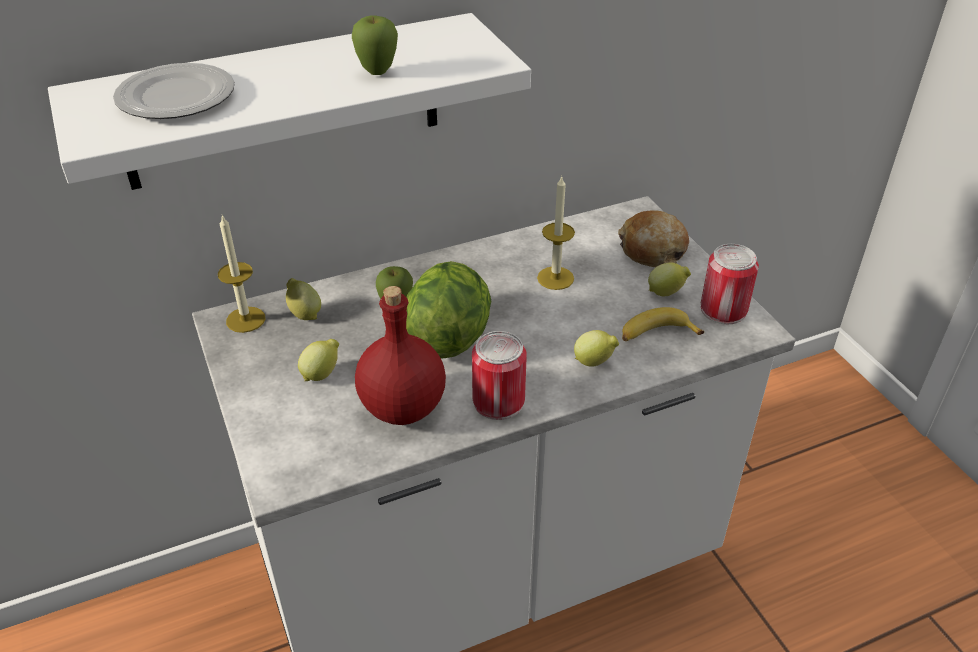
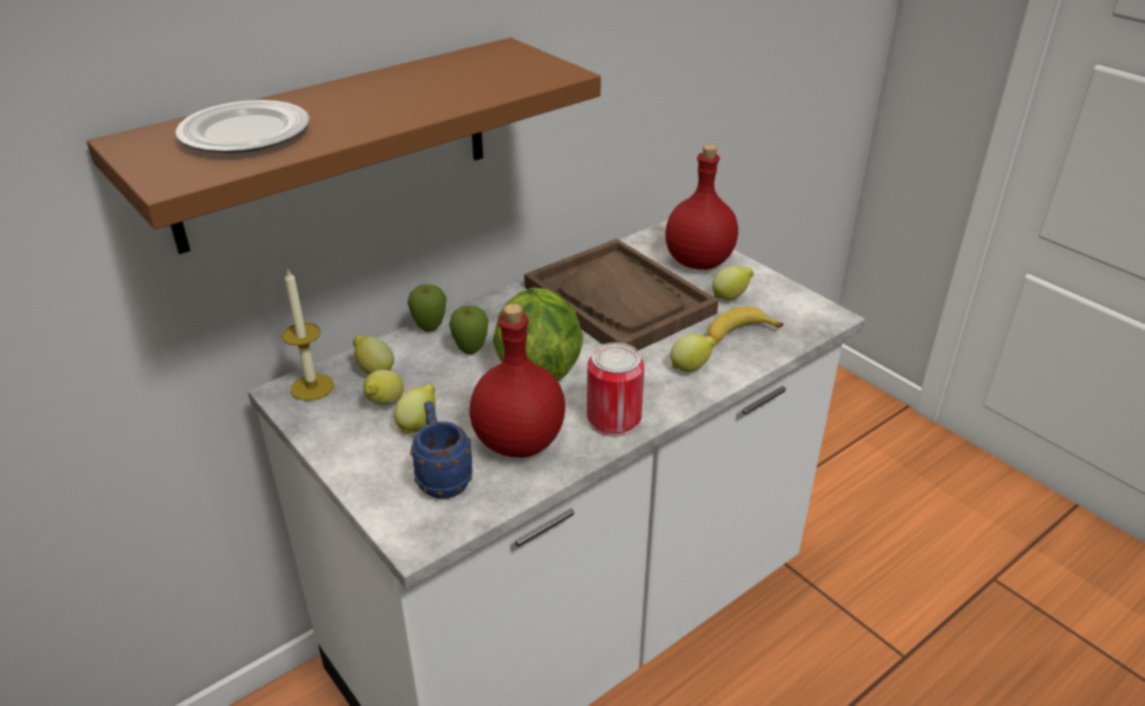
camera: 15 degrees left, 5 degrees down
white shelf [48,13,531,190] -> brown shelf [87,38,601,254]
apple [352,16,398,75] -> apple moved to [407,284,447,332]
candle [537,177,575,290] -> brown tray [524,239,719,350]
bread [618,210,689,267] -> red bottle [665,144,738,270]
can [701,244,759,324] -> none
none -> lemon [363,370,404,406]
none -> blue mug [410,401,473,499]

